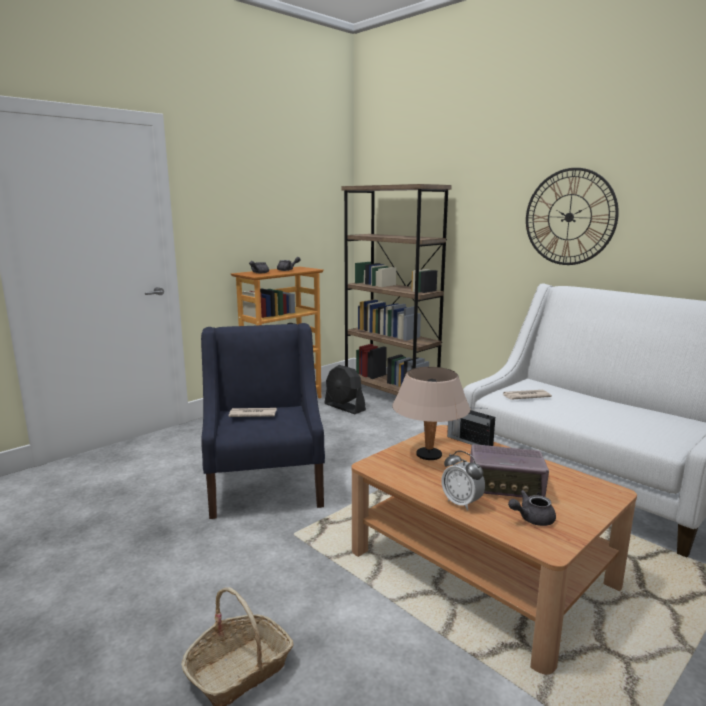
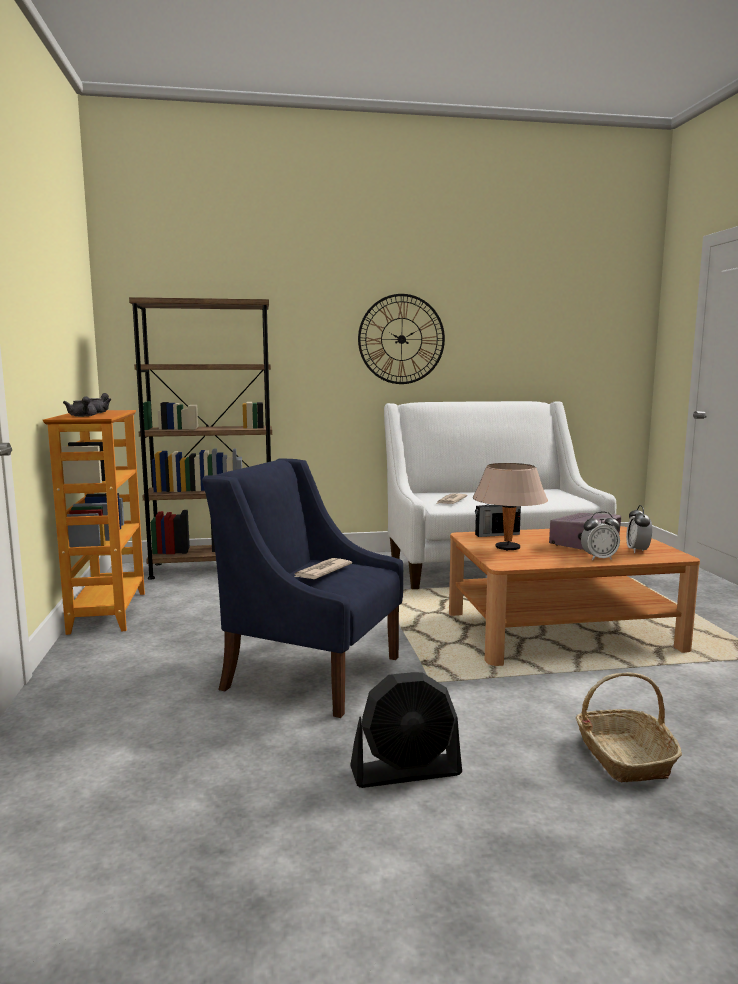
camera: 55 degrees left, 5 degrees down
black fan [324,365,366,414] -> black fan moved to [350,672,462,788]
grey teapot [508,490,556,526] -> alarm clock [626,505,652,553]

